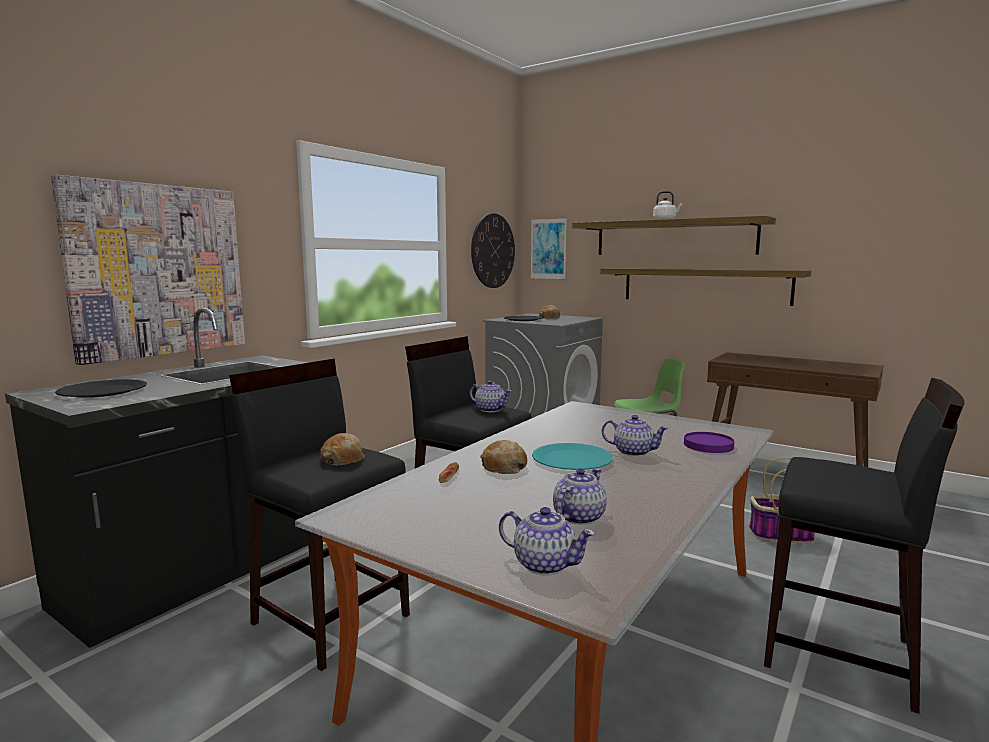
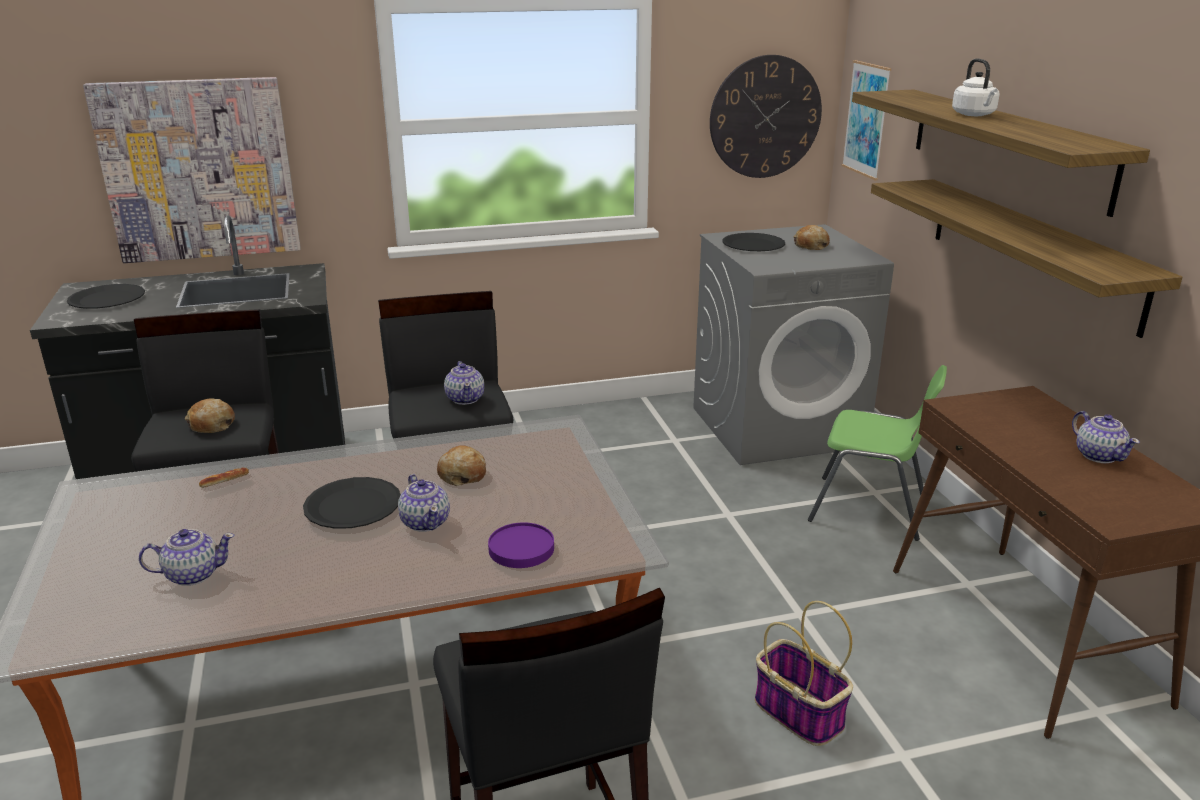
camera: 40 degrees right, 15 degrees up
bread [480,440,527,474] -> bread moved to [437,445,486,486]
teapot [499,507,596,576] -> teapot moved to [1072,411,1140,463]
turquoise plate [532,443,613,470] -> black plate [303,477,401,529]

